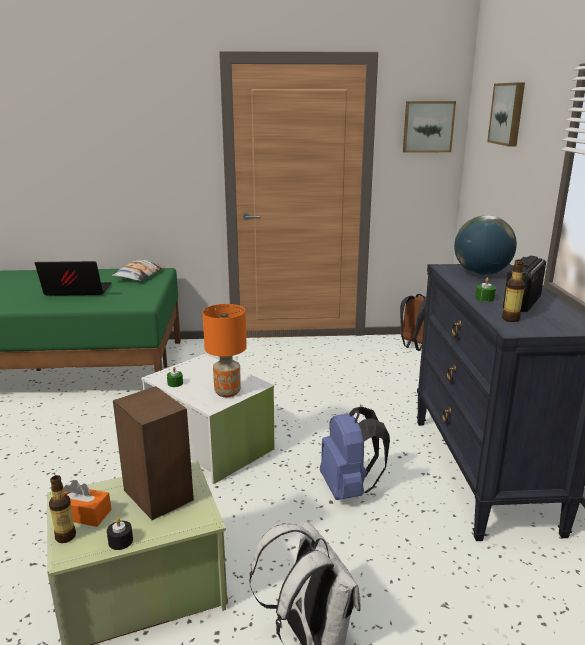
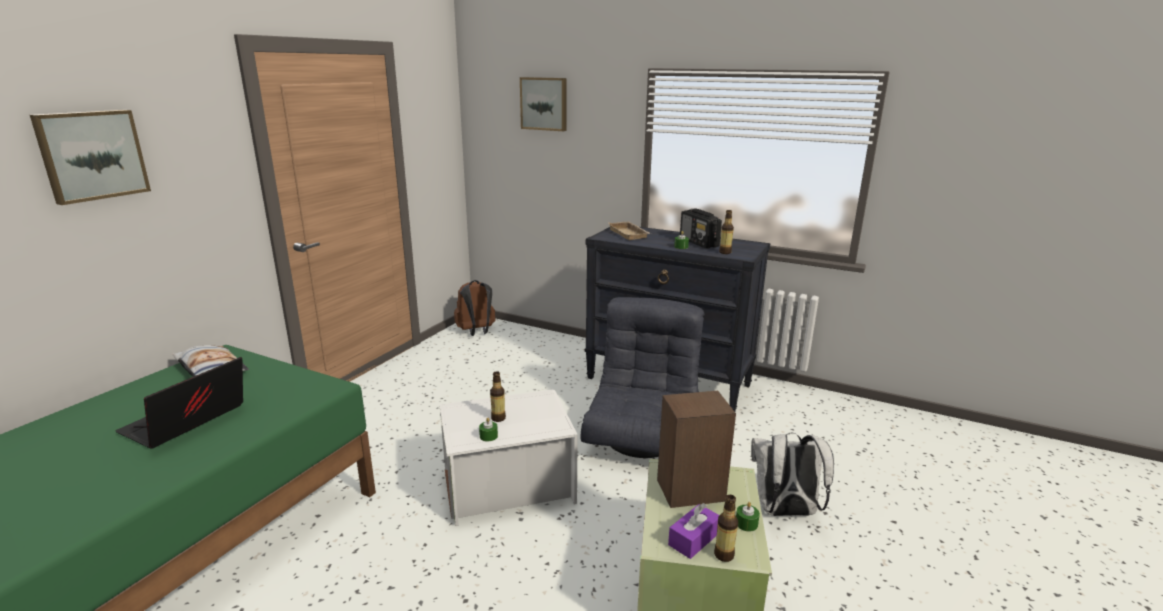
camera: 60 degrees left, 0 degrees up
orange tissue box [64,480,111,527] -> purple tissue box [668,503,720,559]
black candle [107,518,133,550] -> green candle [736,502,760,532]
orange table lamp [202,304,247,397] -> none
blue backpack [320,406,390,500] -> grey armchair [581,297,705,458]
picture [403,101,456,153] -> picture moved to [30,110,151,205]
globe [454,215,517,275] -> beige tray [608,221,651,240]
none -> bottle [490,371,506,422]

